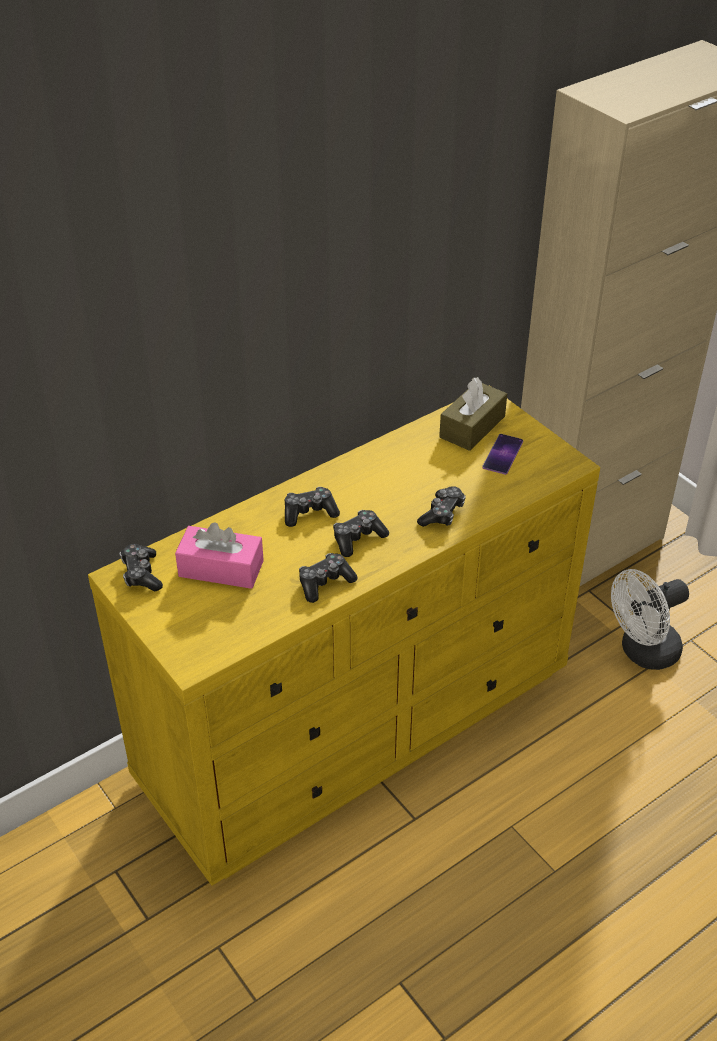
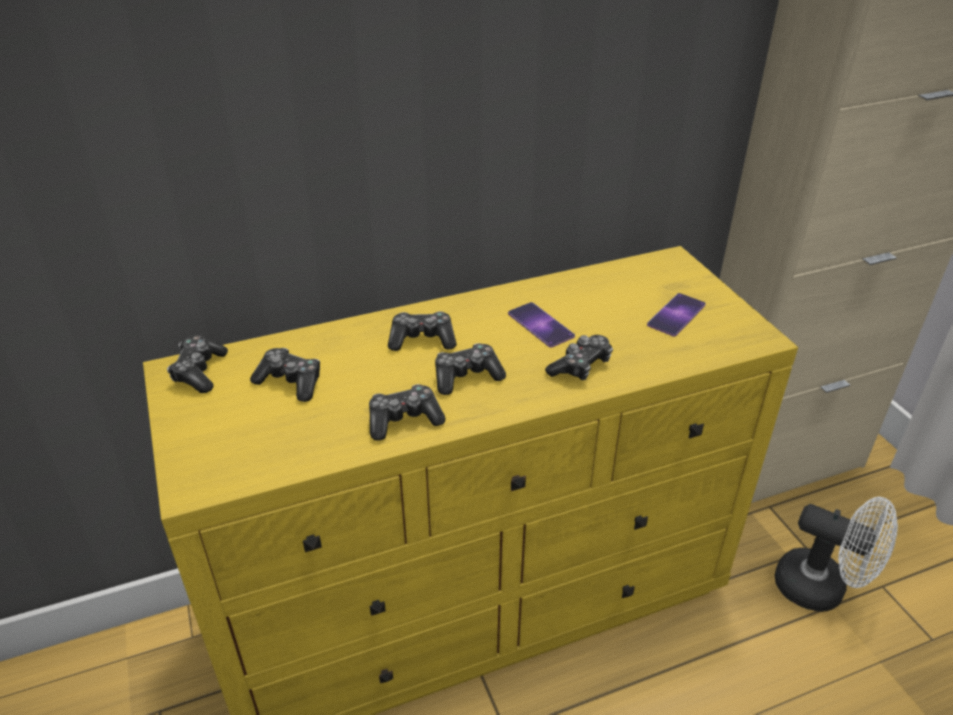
camera: 15 degrees right, 5 degrees down
pink tissue box [175,522,264,589] -> game controller [250,348,320,402]
brown tissue box [439,377,507,451] -> none
white fan [611,569,689,670] -> white fan turned 135 degrees counterclockwise [774,497,898,612]
none -> phone [508,302,575,348]

